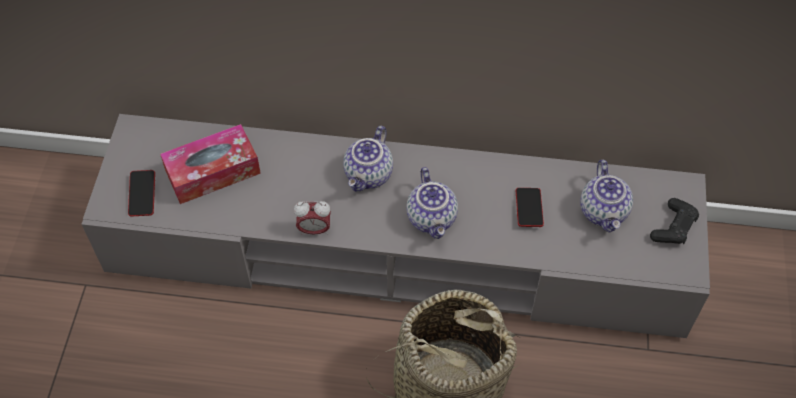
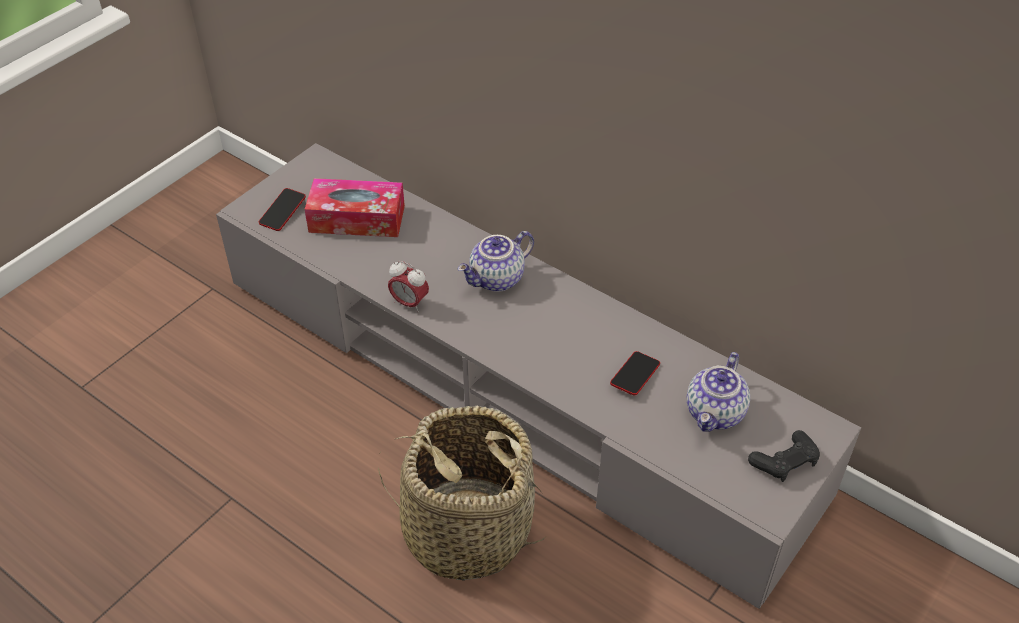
camera: 30 degrees right, 10 degrees down
teapot [406,167,458,239] -> none

